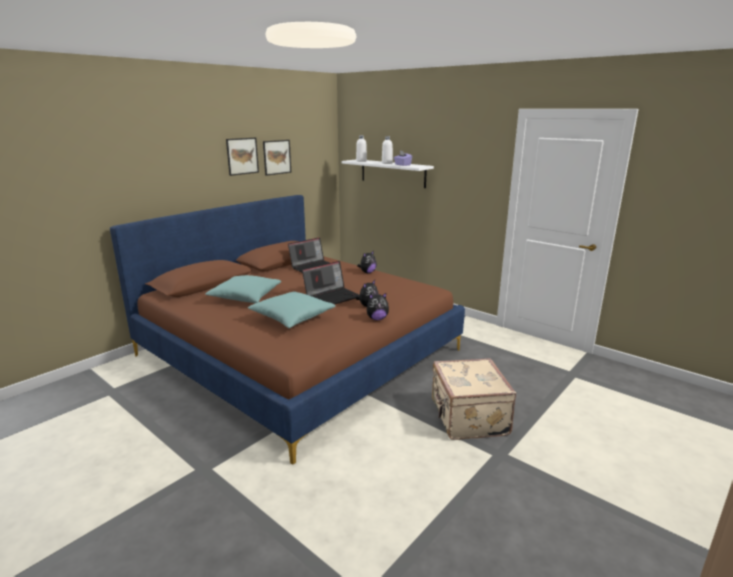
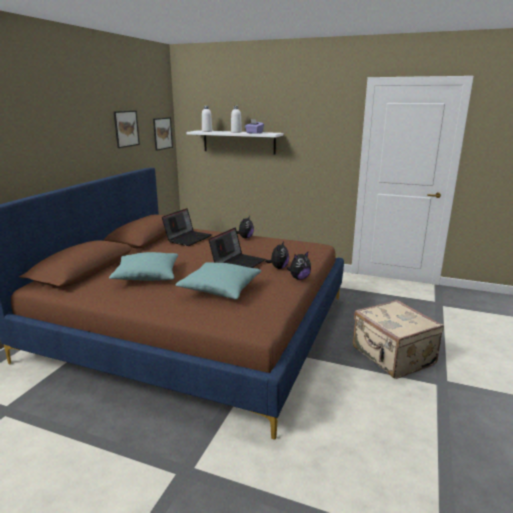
camera: 20 degrees left, 0 degrees up
picture [226,138,259,176] -> picture moved to [153,117,173,151]

